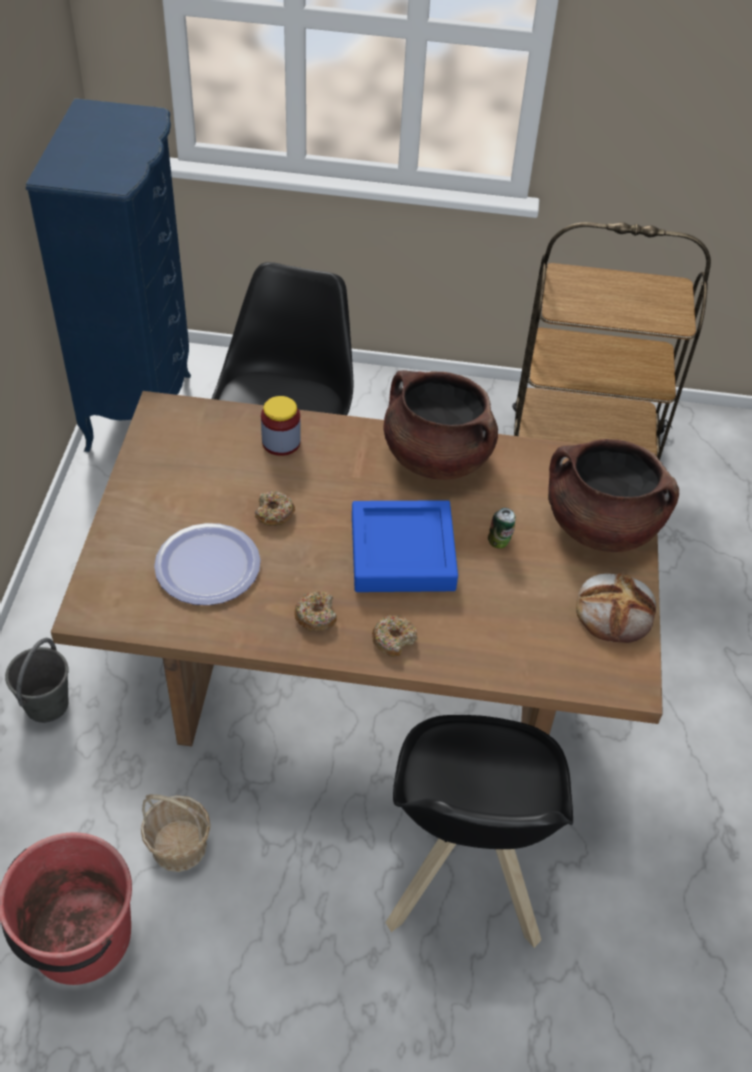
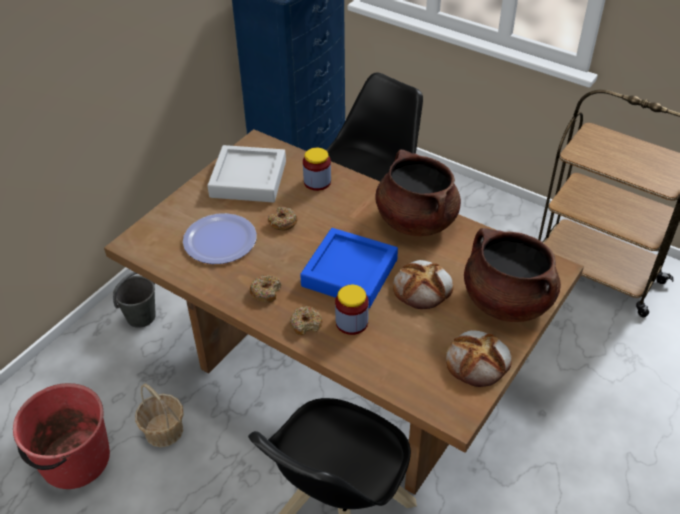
camera: 30 degrees right, 5 degrees down
can [488,508,516,549] -> bread [393,260,454,309]
none -> grey tray [207,145,286,202]
none -> jar [335,285,369,335]

